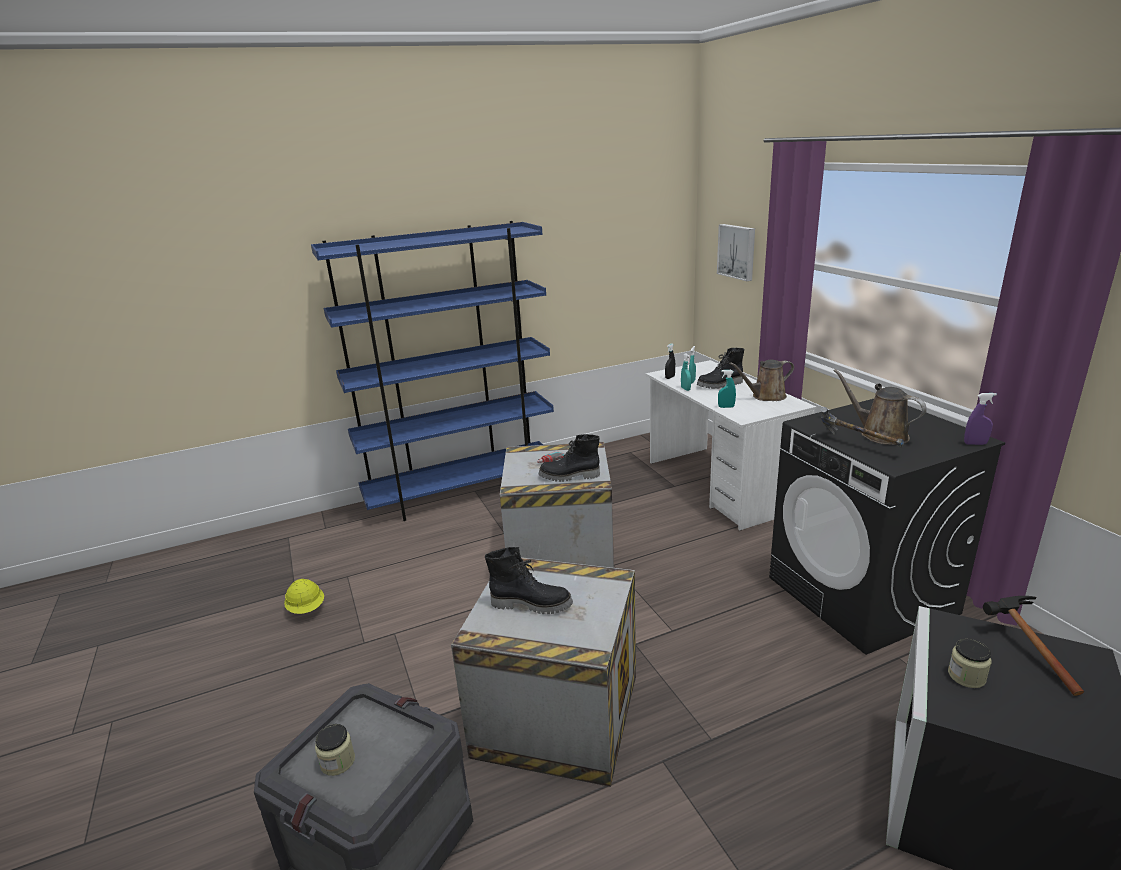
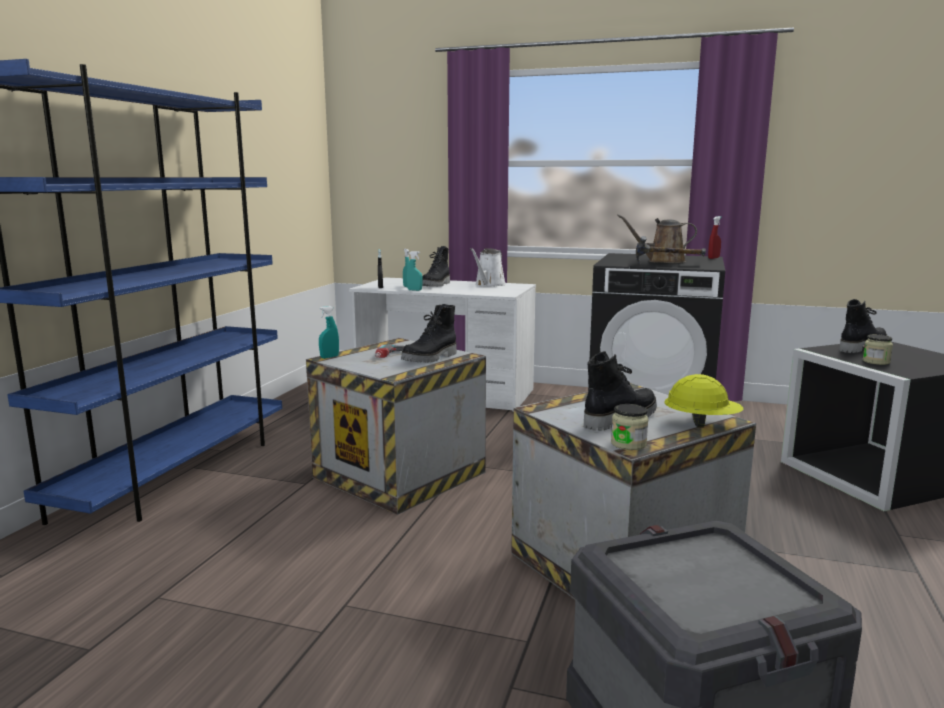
camera: 50 degrees left, 10 degrees down
yellow hard hat [284,579,324,614] -> yellow hard hat moved to [664,374,744,427]
jar [315,724,355,776] -> jar moved to [611,404,648,450]
picture [717,224,755,281] -> none
turquoise spray bottle [718,370,736,408] -> turquoise spray bottle moved to [319,306,339,359]
brown watering can [729,360,794,401] -> white watering can [470,248,506,287]
purple spray bottle [964,393,997,445] -> red spray bottle [708,216,721,259]
hammer [983,596,1084,696] -> black boot [839,299,887,353]

